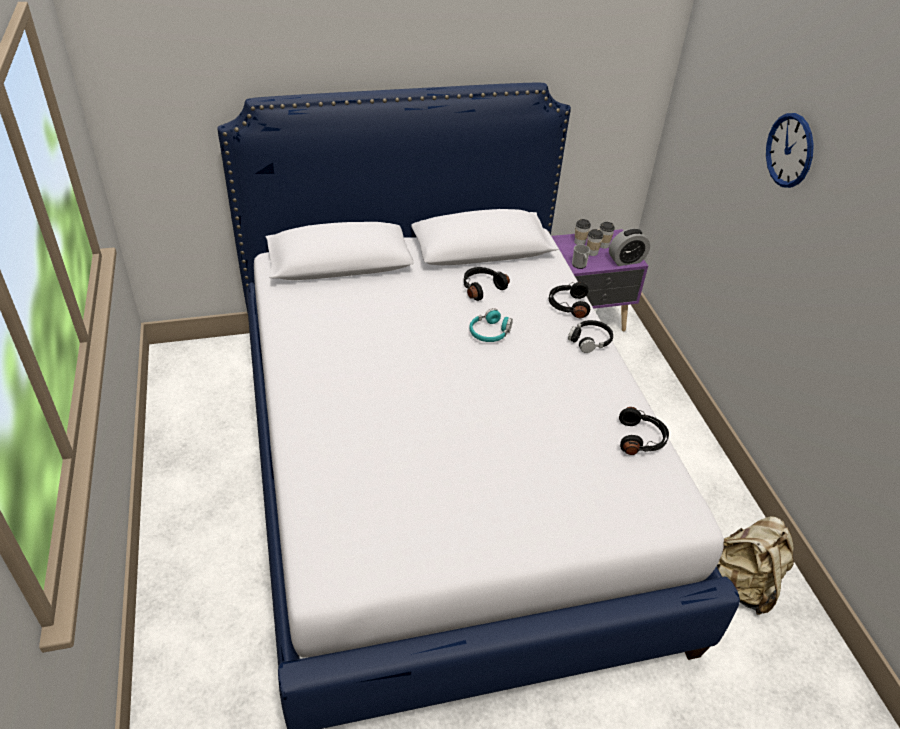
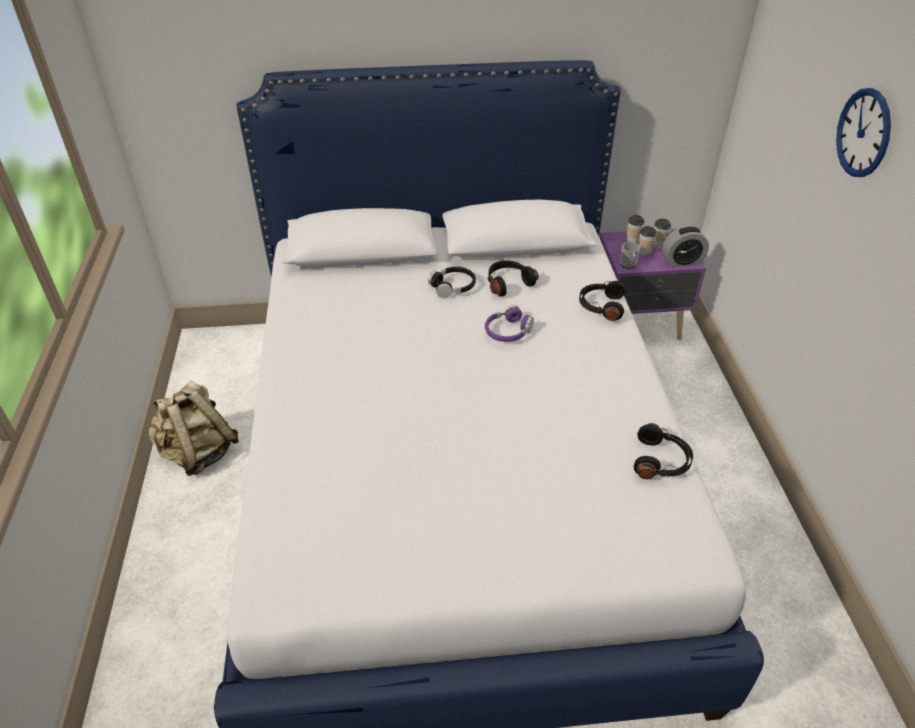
camera: 10 degrees right, 0 degrees up
turquoise headphones [469,308,513,342] -> purple headphones [485,305,534,342]
black headphones [568,320,613,353] -> black headphones moved to [428,267,476,298]
beige backpack [717,516,794,615] -> beige backpack moved to [148,381,239,476]

